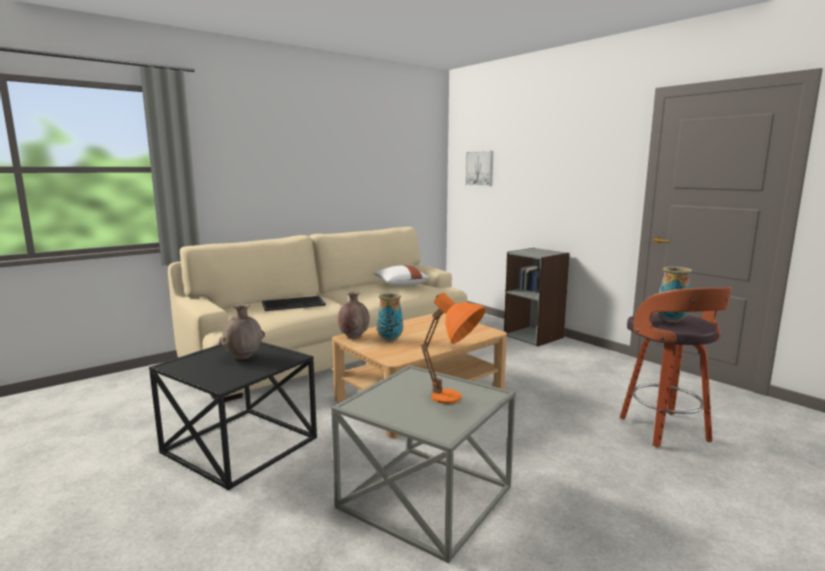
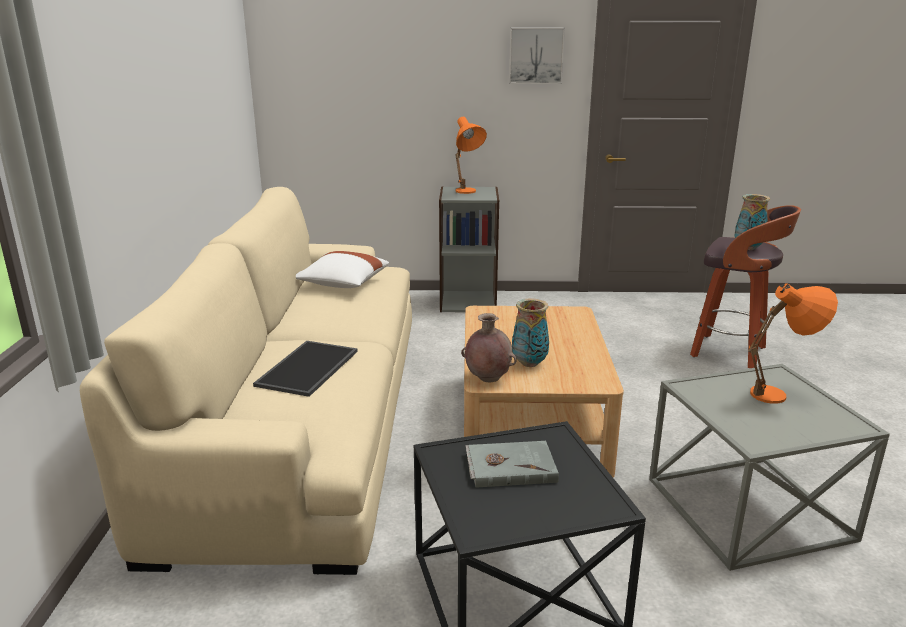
camera: 50 degrees left, 10 degrees up
brown vase [219,304,265,360] -> grey book [466,441,559,488]
picture [465,151,493,186] -> picture moved to [509,28,565,84]
none -> orange table lamp [455,117,487,194]

